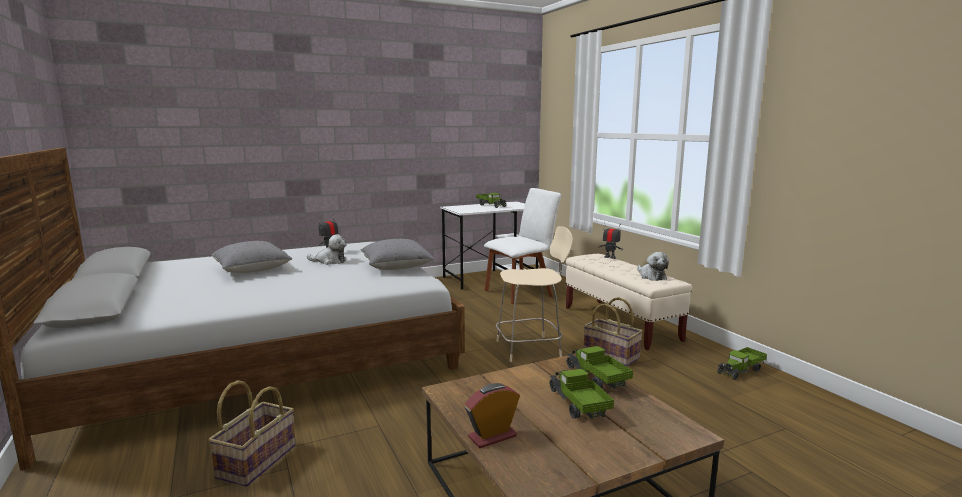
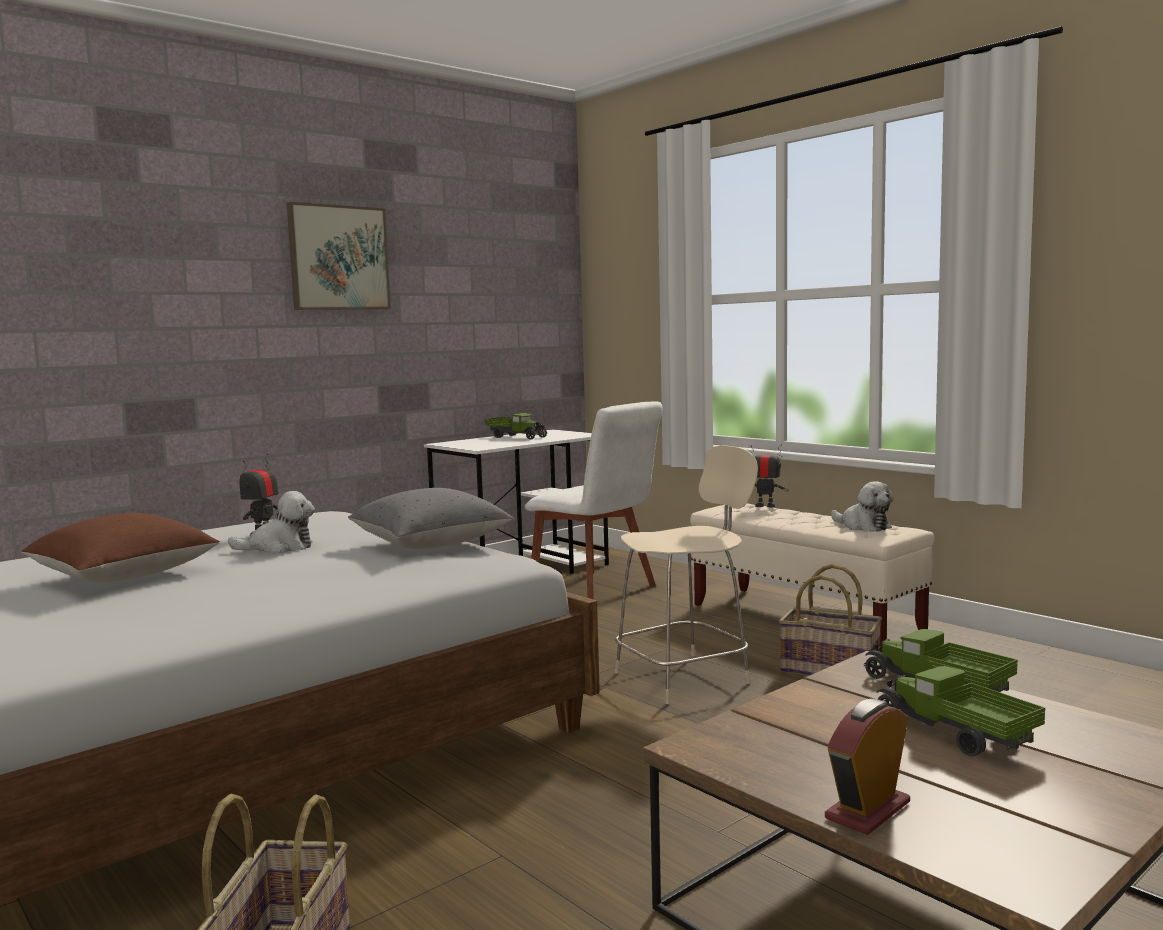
camera: 15 degrees left, 5 degrees down
grey pillow [211,241,292,273] -> brown pillow [21,513,220,582]
white chair [484,188,561,304] -> white chair turned 90 degrees clockwise [525,401,662,600]
toy truck [717,347,767,380] -> none
none -> picture [287,202,391,310]

